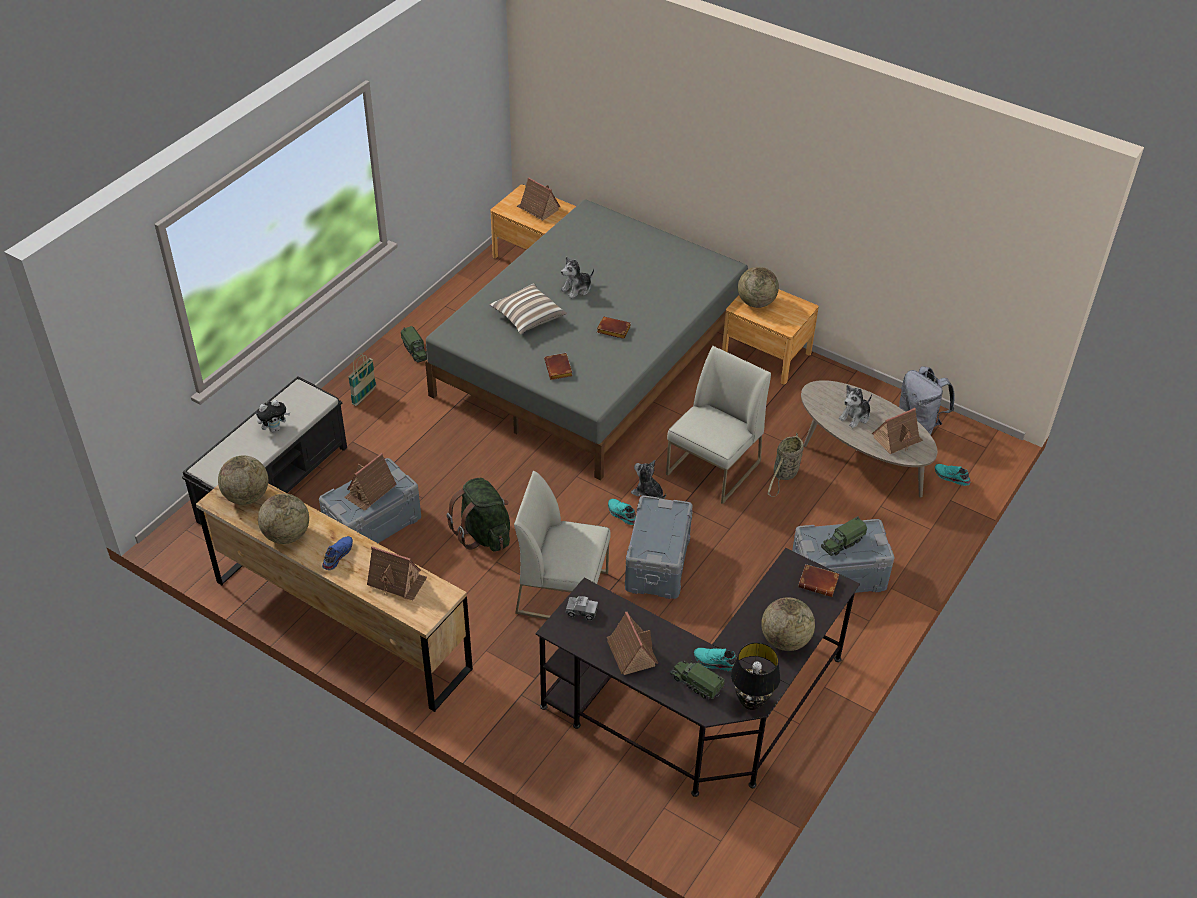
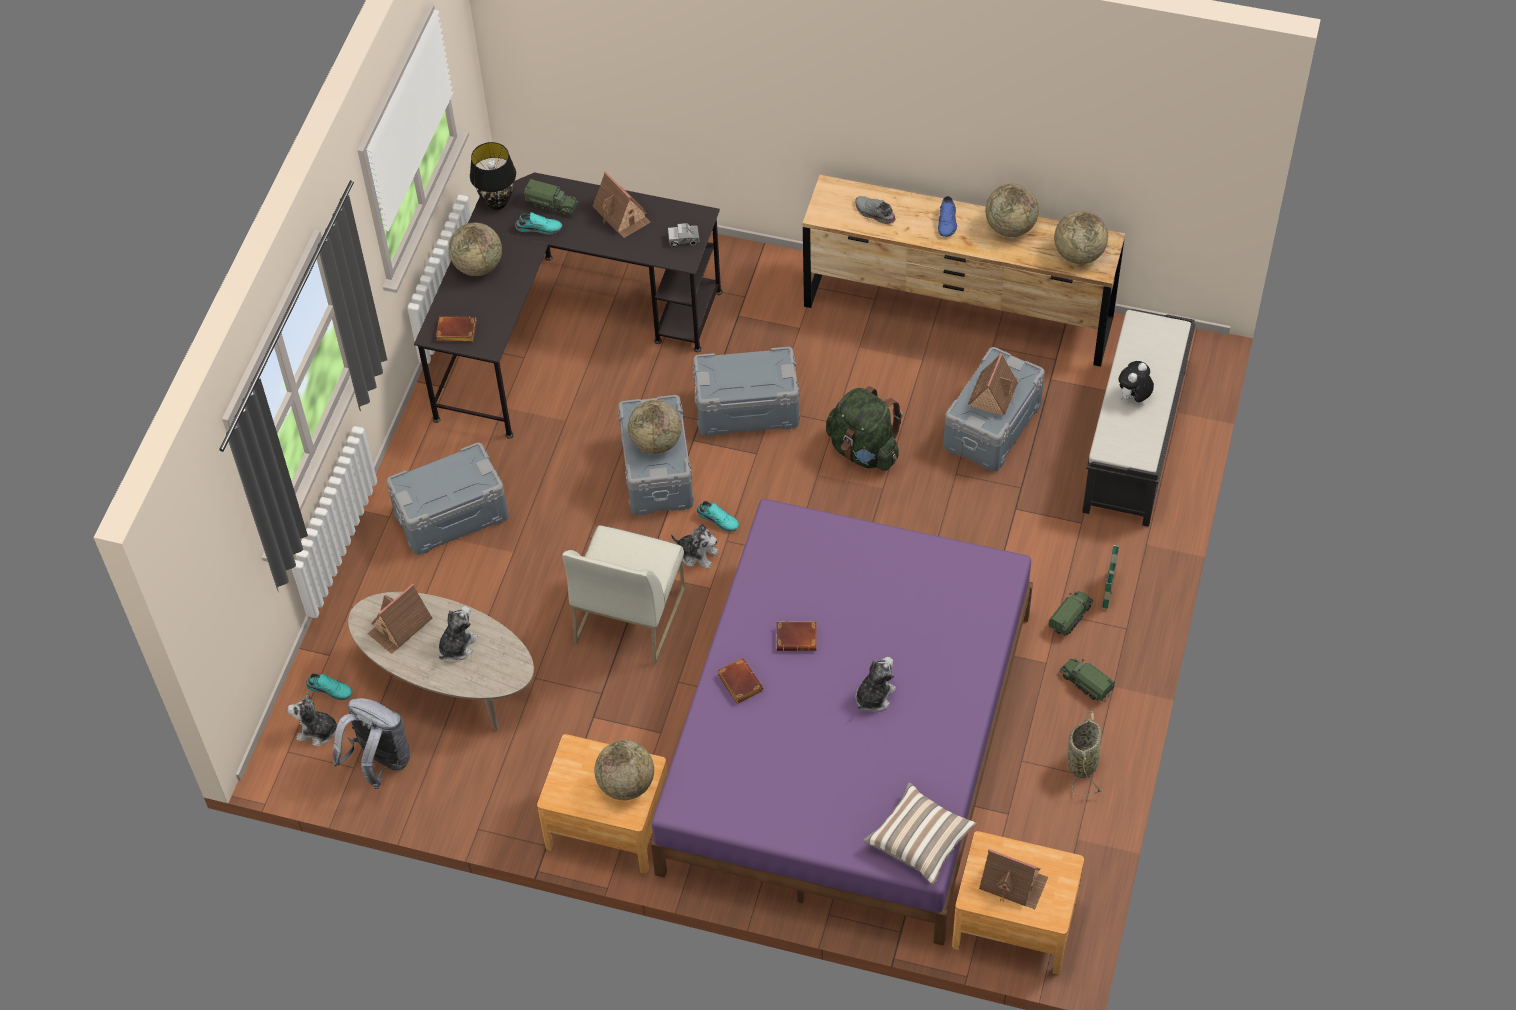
camera: 165 degrees right, 10 degrees up
toy house [367,546,427,600] -> grey shoe [855,196,896,224]
grey bed [425,199,748,481] -> purple bed [651,499,1033,946]
pillow [489,283,567,335] -> pillow moved to [863,783,977,885]
white chair [514,471,611,620] -> grey storage box [693,347,800,437]
brown book [544,353,573,380] -> brown book moved to [717,658,764,704]
basket [767,433,804,497] -> basket moved to [1067,711,1103,796]
toy truck [821,516,867,556] -> toy truck moved to [1048,591,1093,636]
none -> plush toy [287,691,337,746]
none -> globe [628,400,682,454]

